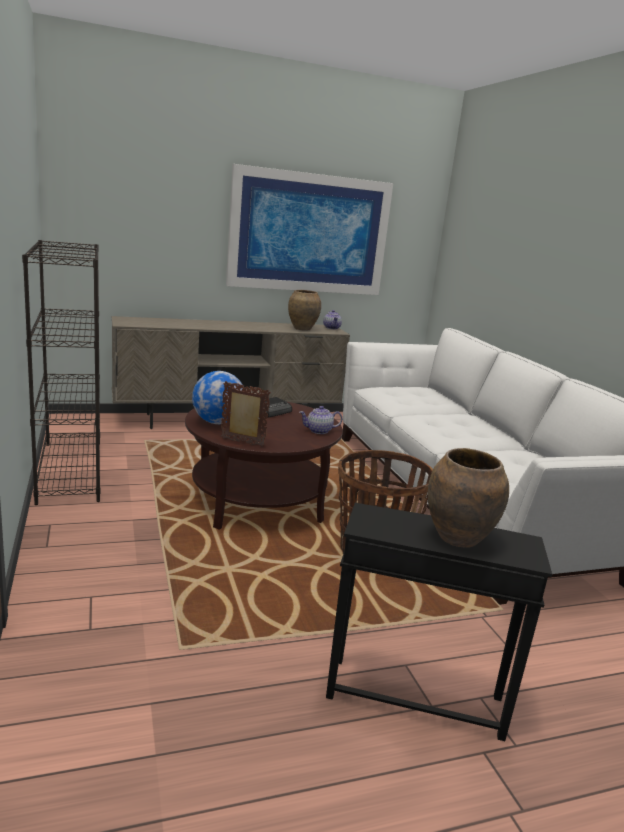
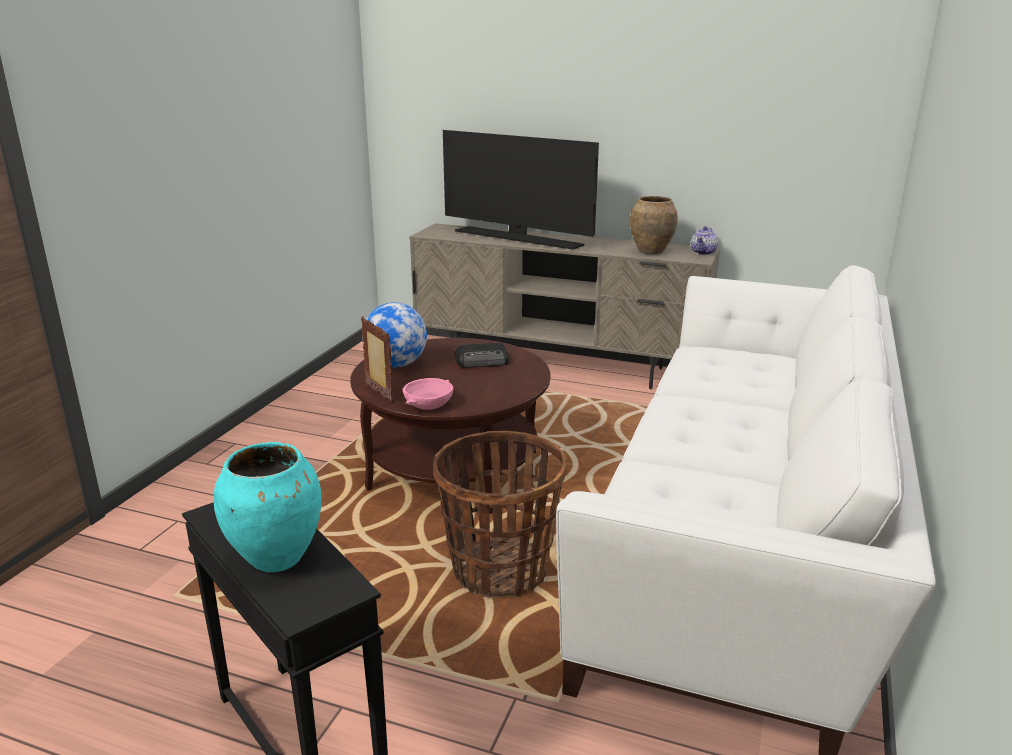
camera: 40 degrees right, 5 degrees up
black bookcase [22,240,100,505] -> none
picture [226,164,393,295] -> none
teapot [299,406,342,434] -> none
brown vase [428,448,509,547] -> turquoise vase [214,442,321,572]
none -> pink bowl [403,378,453,410]
none -> television [443,130,599,250]

